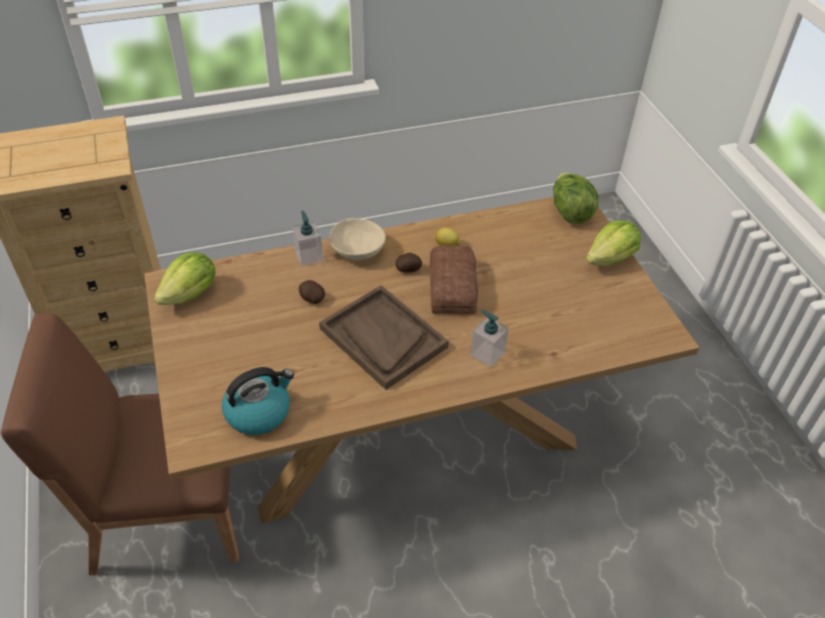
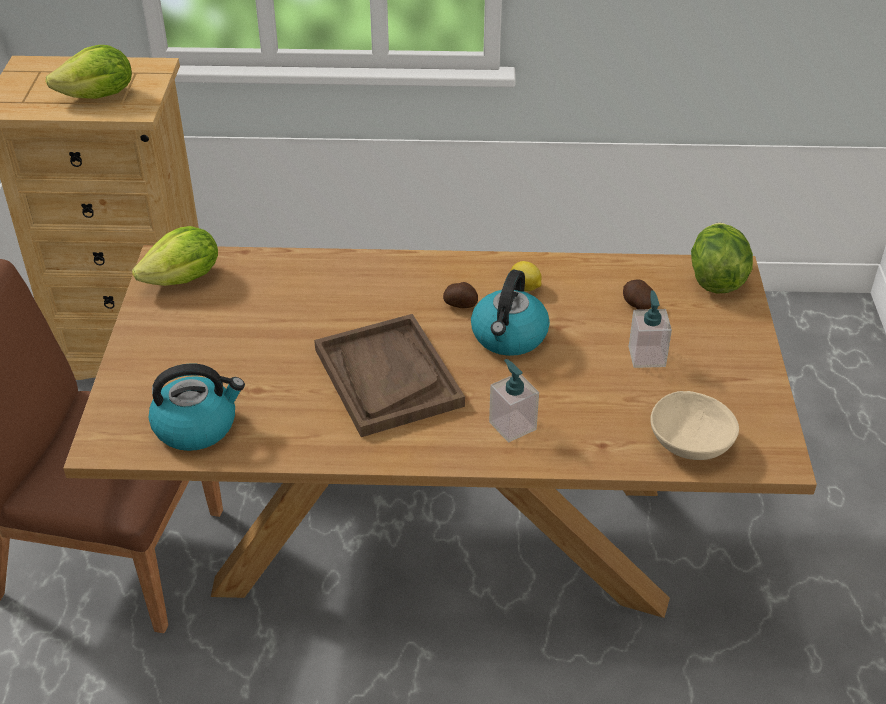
camera: 20 degrees right, 5 degrees down
soap dispenser [292,211,323,266] -> soap dispenser moved to [629,290,672,368]
potato [299,280,325,304] -> potato moved to [623,279,653,310]
beige bowl [329,218,386,260] -> beige bowl moved to [650,391,739,460]
bread [429,245,478,315] -> kettle [471,270,550,356]
lettuce [586,220,641,266] -> lettuce moved to [45,45,132,99]

